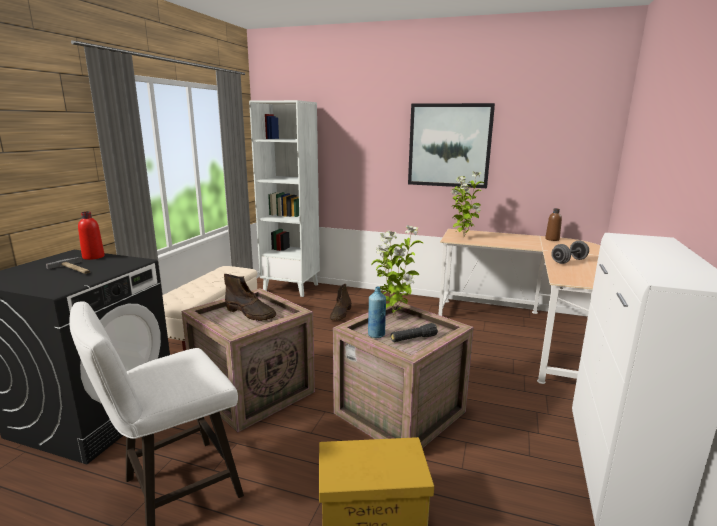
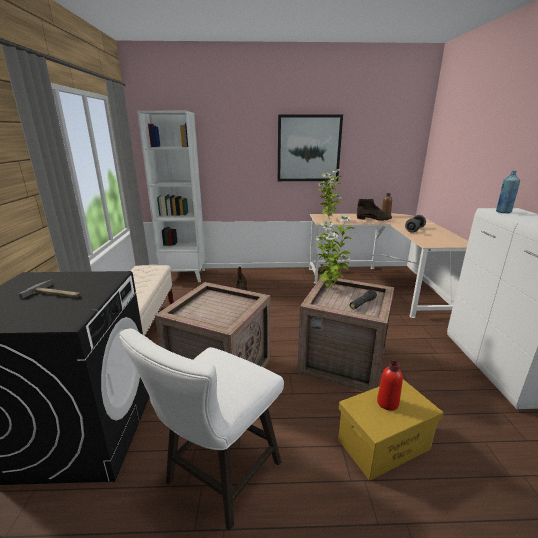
camera: 20 degrees left, 5 degrees up
red bottle [78,211,105,260] -> red bottle moved to [377,361,403,411]
brown boot [224,274,276,321] -> brown boot moved to [357,199,392,221]
blue bottle [368,287,386,338] -> blue bottle moved to [496,171,520,213]

